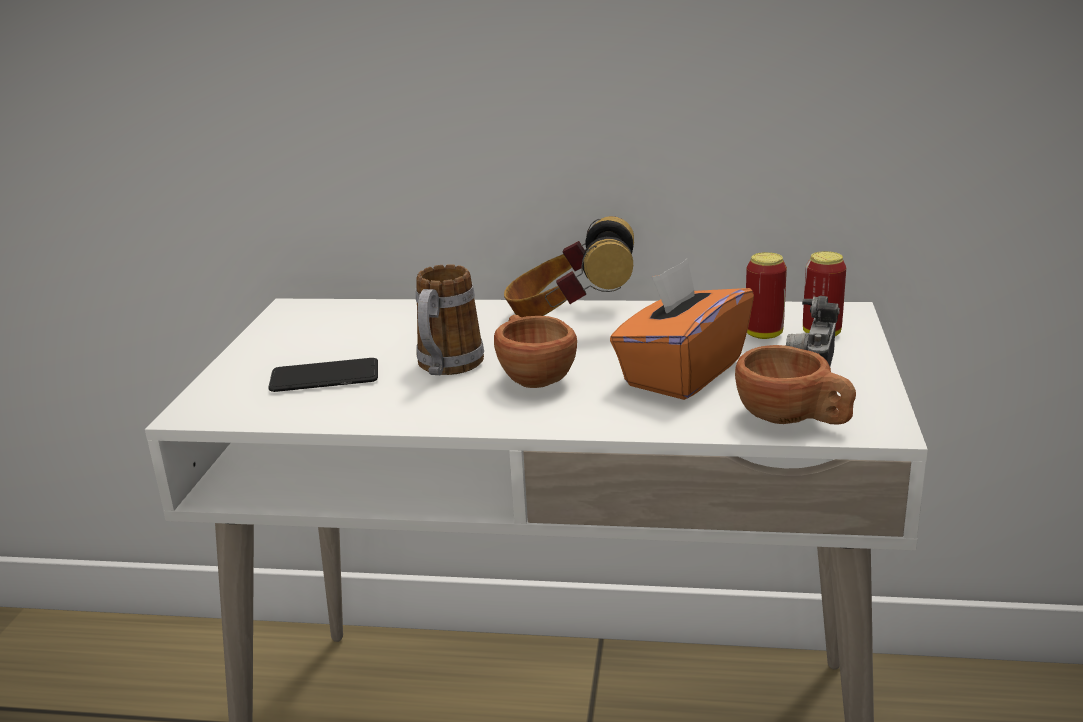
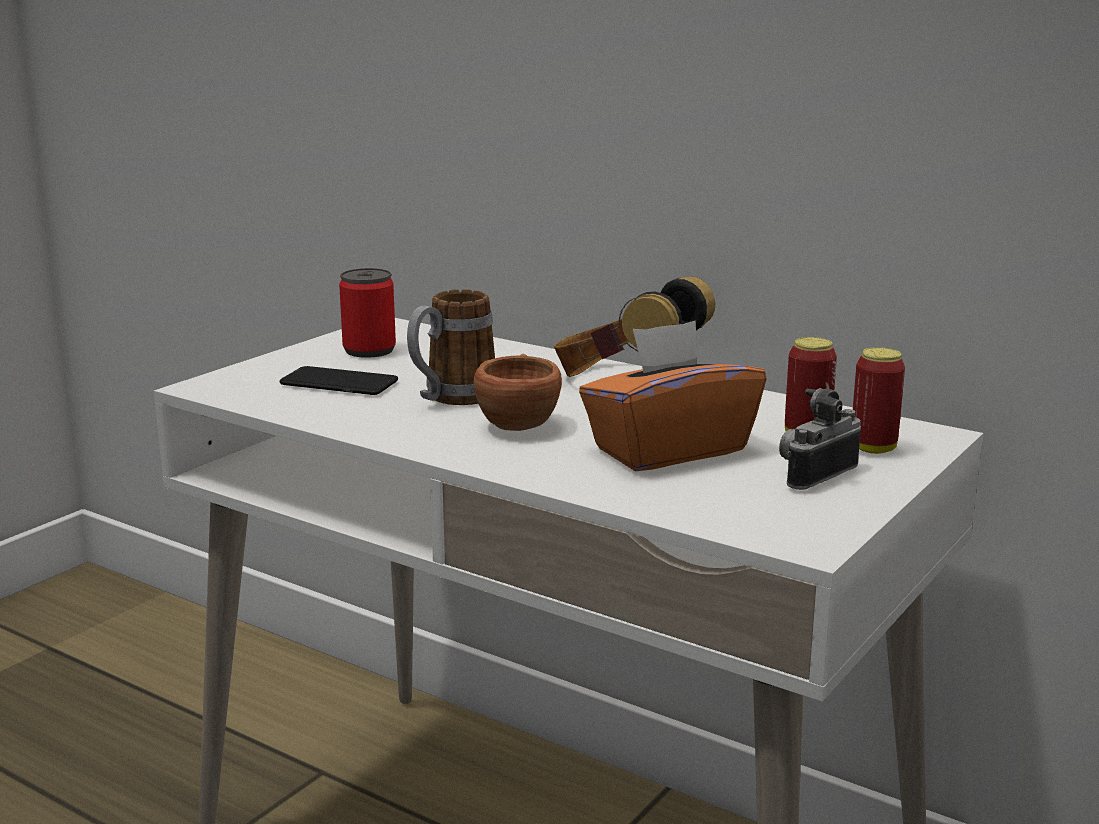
camera: 25 degrees right, 5 degrees down
brown cup [735,345,856,425] -> none
none -> can [339,268,396,358]

